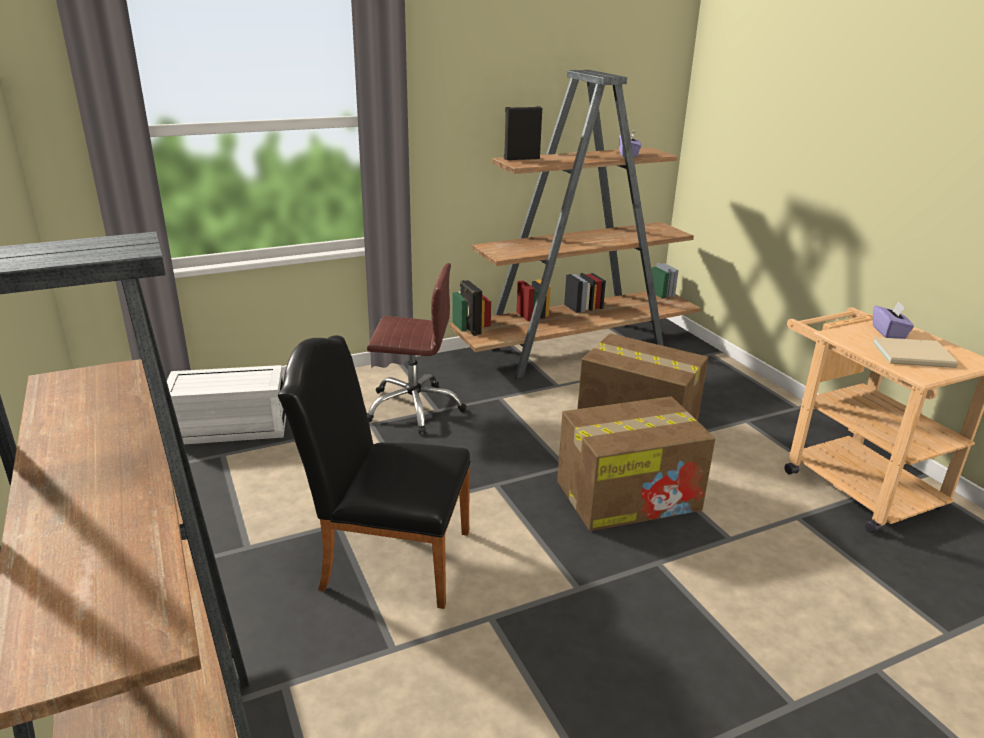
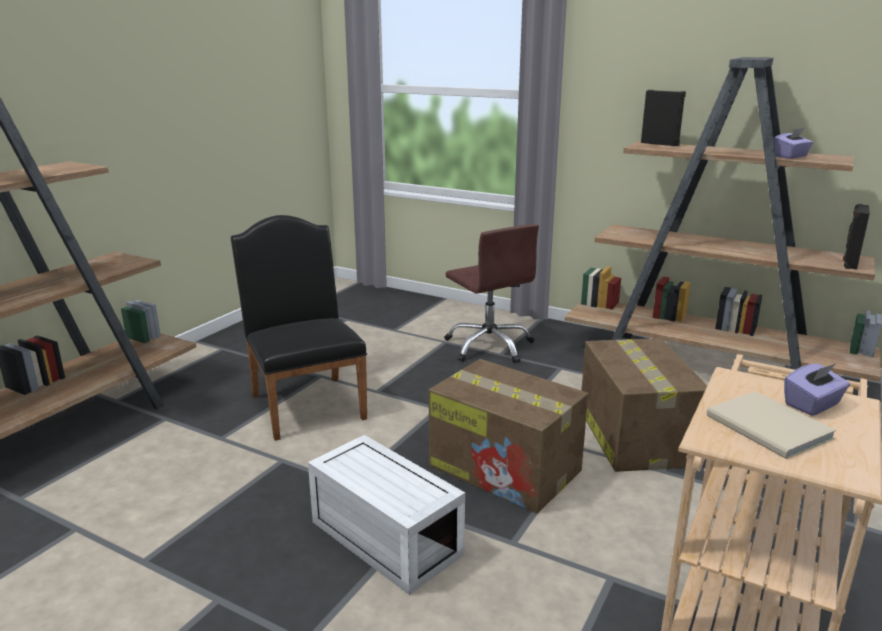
camera: 55 degrees right, 5 degrees down
white storage box [167,365,286,444] -> white storage box moved to [308,435,465,595]
black speaker [460,280,482,336] -> black speaker moved to [843,204,870,269]

